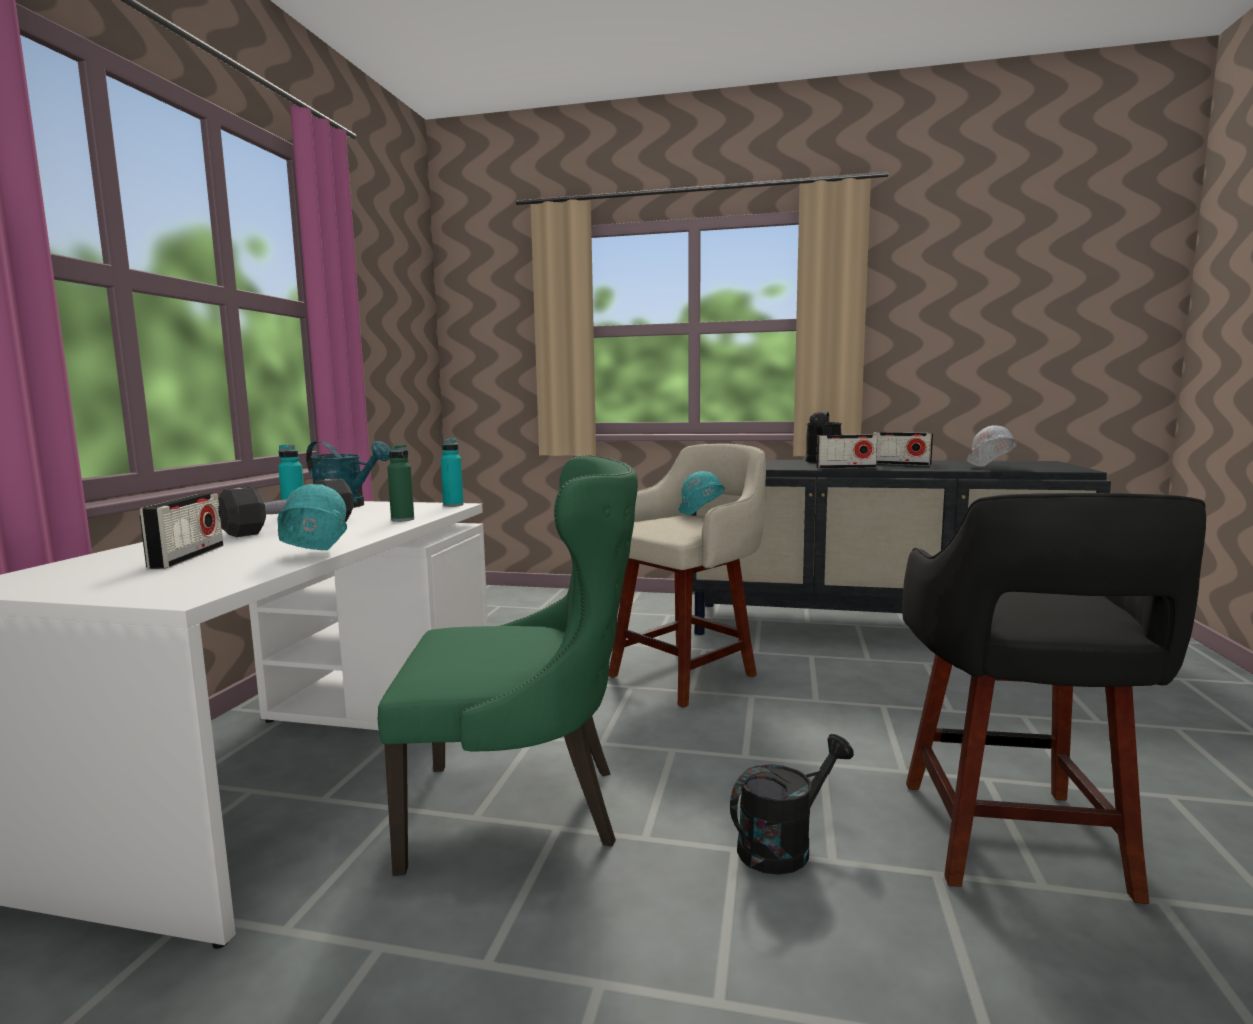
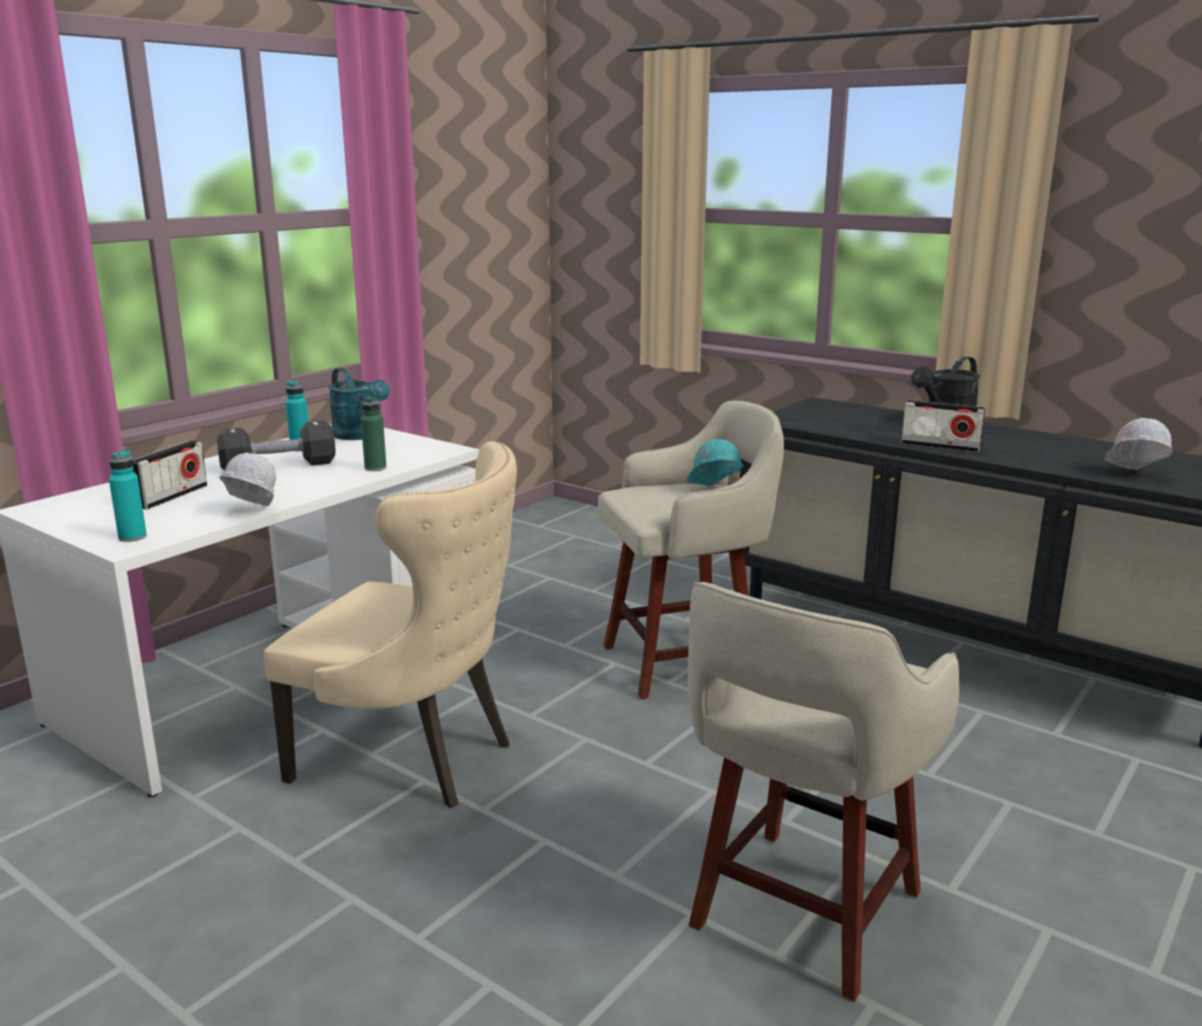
camera: 25 degrees right, 10 degrees up
turquoise hard hat [277,484,348,550] -> white hard hat [219,453,276,506]
green chair [378,455,638,876] -> beige chair [264,441,517,808]
turquoise bottle [441,438,464,507] -> turquoise bottle moved to [109,450,147,542]
black watering can [730,734,854,875] -> none
radio [873,432,933,466] -> none
black stool [902,493,1206,904] -> beige stool [688,582,959,1002]

